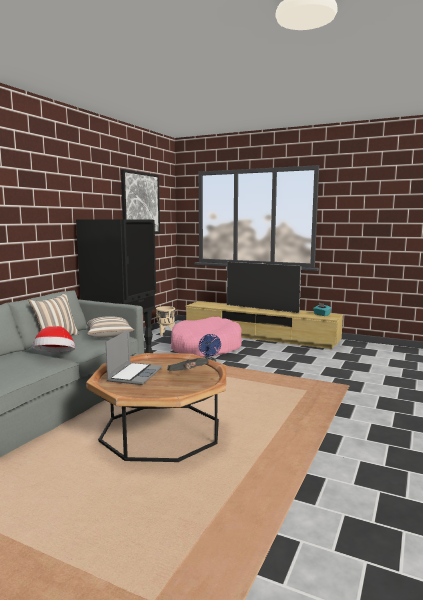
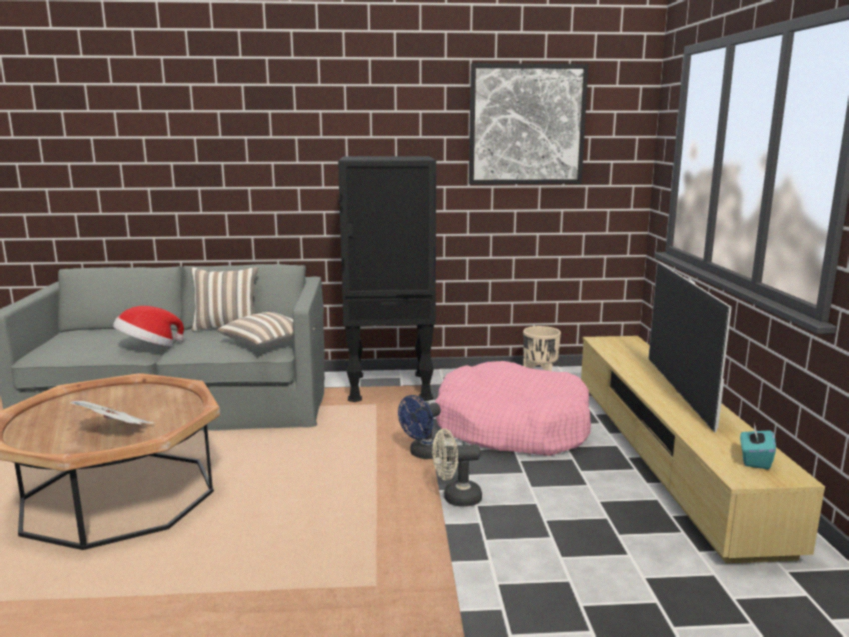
camera: 60 degrees right, 5 degrees up
laptop [105,330,162,385] -> none
none -> beige fan [432,428,482,507]

